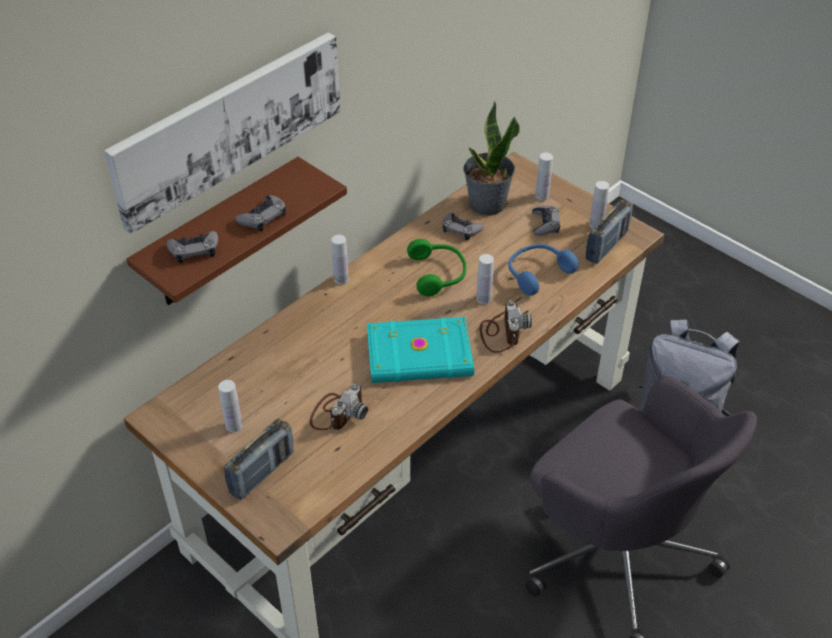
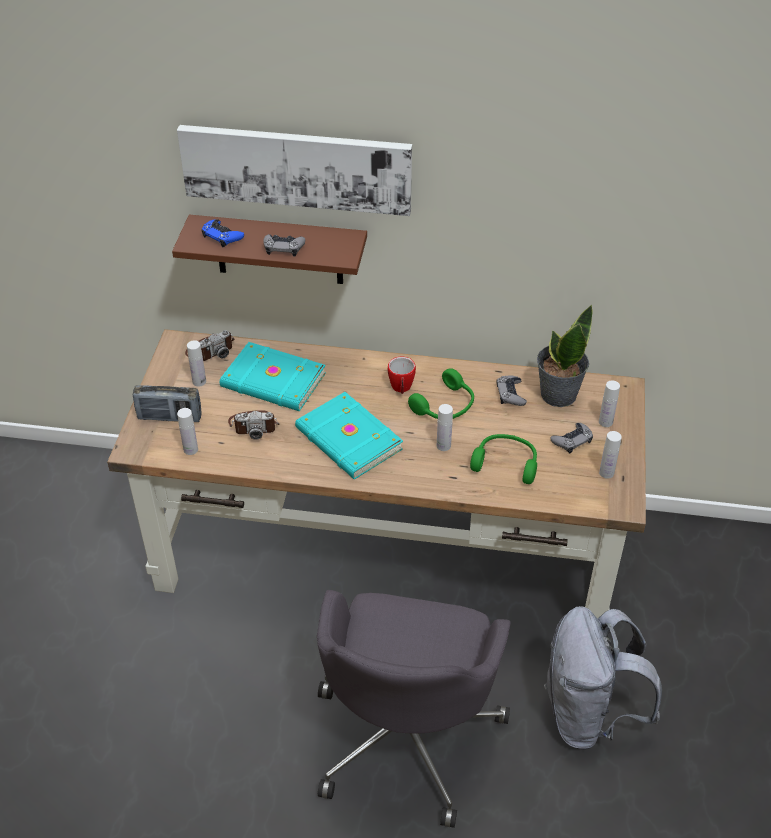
camera: 55 degrees right, 0 degrees up
grey game controller [167,231,218,263] -> blue game controller [201,219,244,247]
white bottle [331,235,349,285] -> white bottle moved to [177,408,198,455]
camera [480,300,532,353] -> camera moved to [185,330,234,361]
blue headphones [508,244,579,296] -> green headphones [470,434,537,484]
radio [586,200,633,264] -> none
none -> turquoise book [220,342,326,411]
none -> mug [388,356,416,394]

